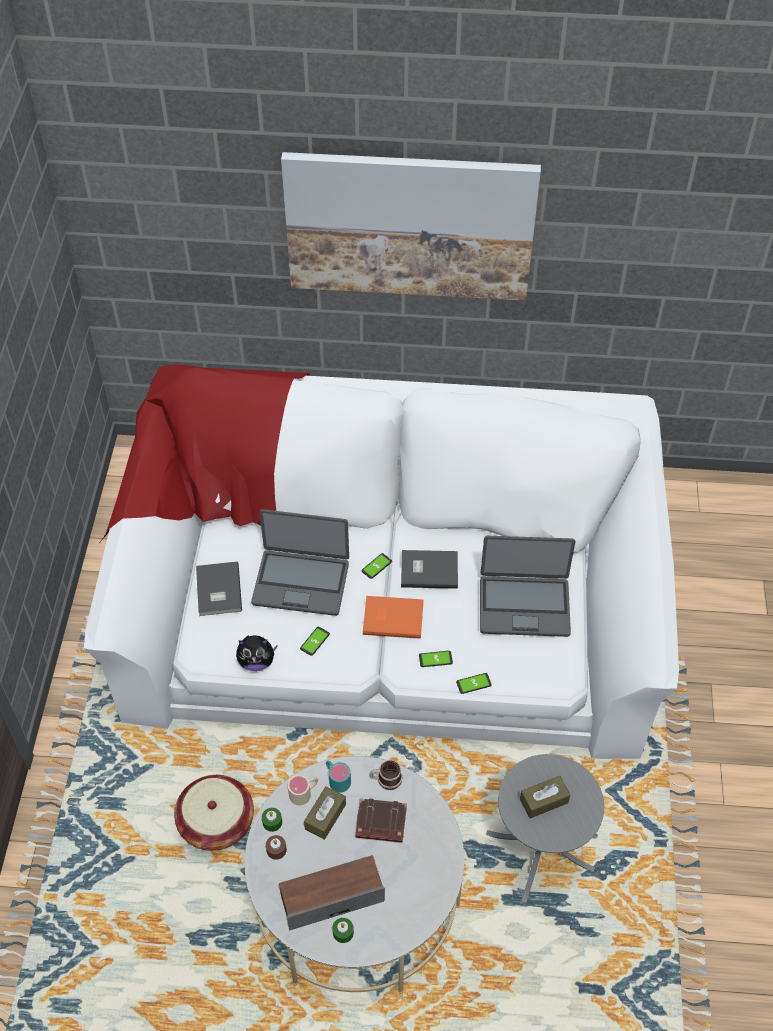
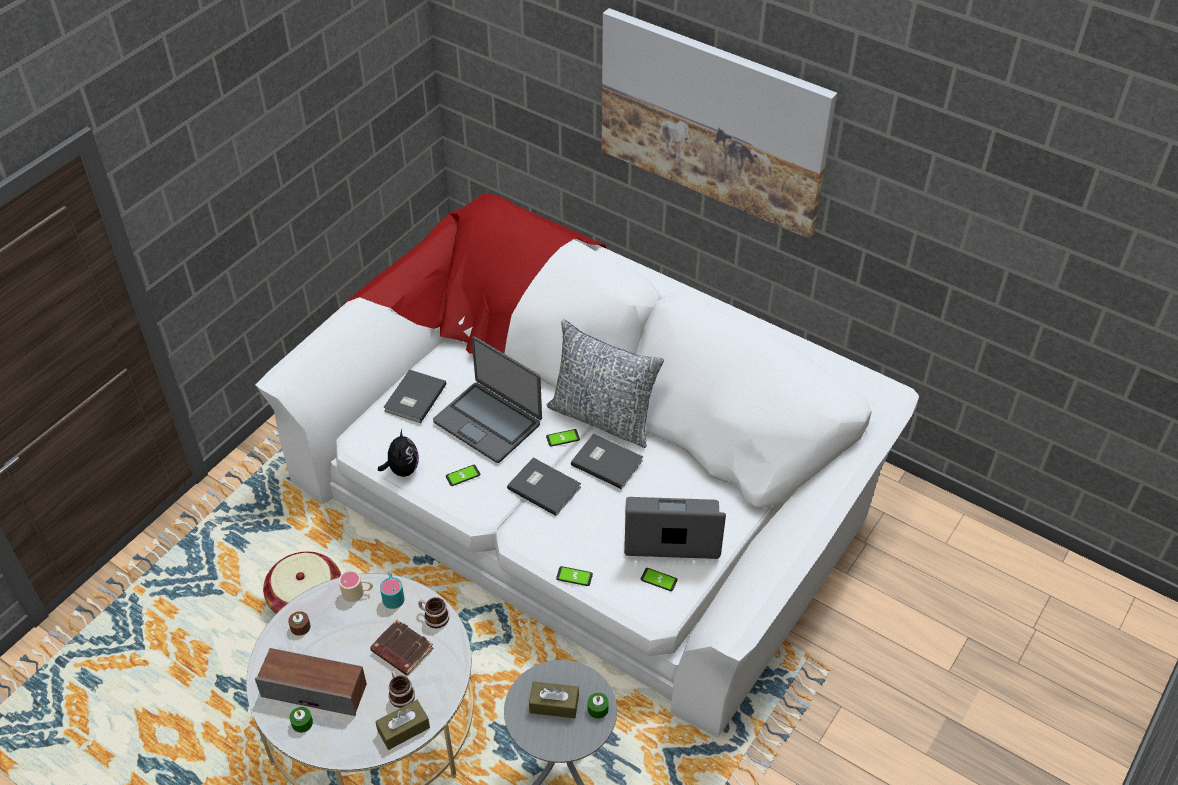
camera: 30 degrees right, 5 degrees down
plush toy [236,635,277,671] -> plush toy turned 120 degrees counterclockwise [378,429,419,477]
green candle [262,808,282,832] -> green candle moved to [588,693,609,719]
brown tissue box [304,786,346,840] -> brown tissue box moved to [375,700,430,750]
orange book [363,596,424,639] -> grey book [507,458,581,516]
phone [419,651,453,667] -> phone moved to [641,568,678,591]
laptop [480,536,575,637] -> laptop turned 150 degrees clockwise [624,497,726,559]
none -> mug [388,671,415,708]
none -> pillow [547,320,664,448]

